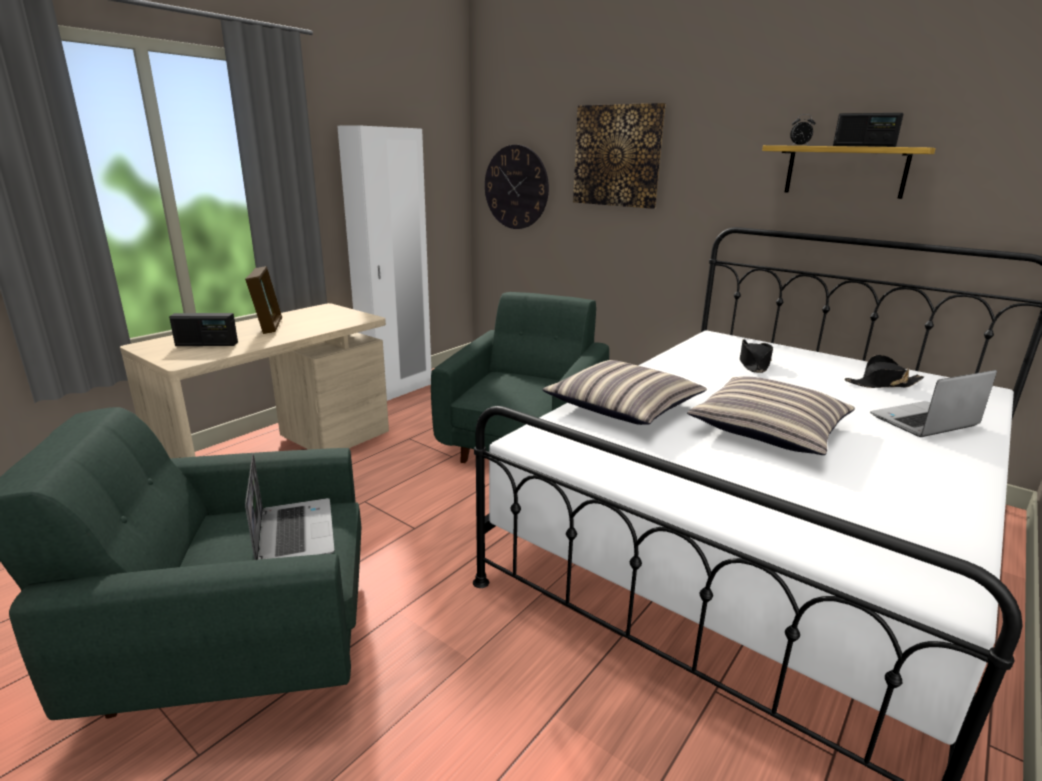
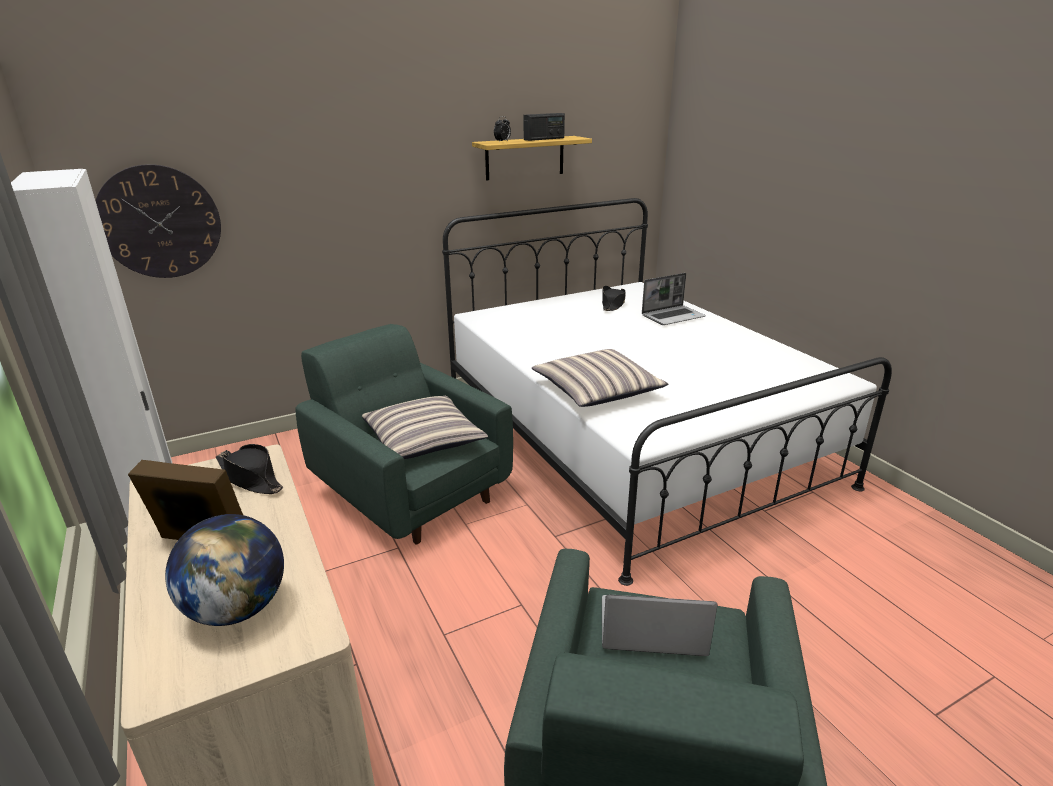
camera: 65 degrees left, 5 degrees up
radio [169,313,238,346] -> globe [165,514,284,626]
picture [573,103,666,209] -> none
pillow [687,377,855,455] -> pillow moved to [362,396,488,459]
black hat [740,339,773,373] -> black hat moved to [215,444,283,494]
laptop [870,370,997,437] -> laptop turned 120 degrees counterclockwise [642,273,706,325]

